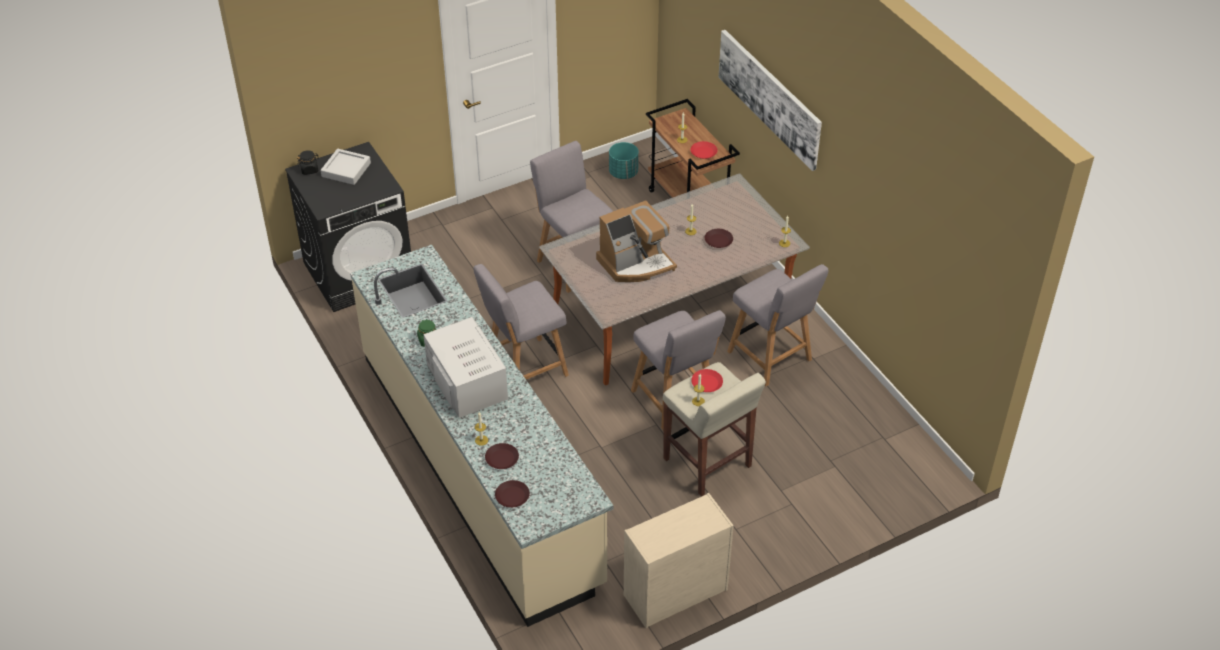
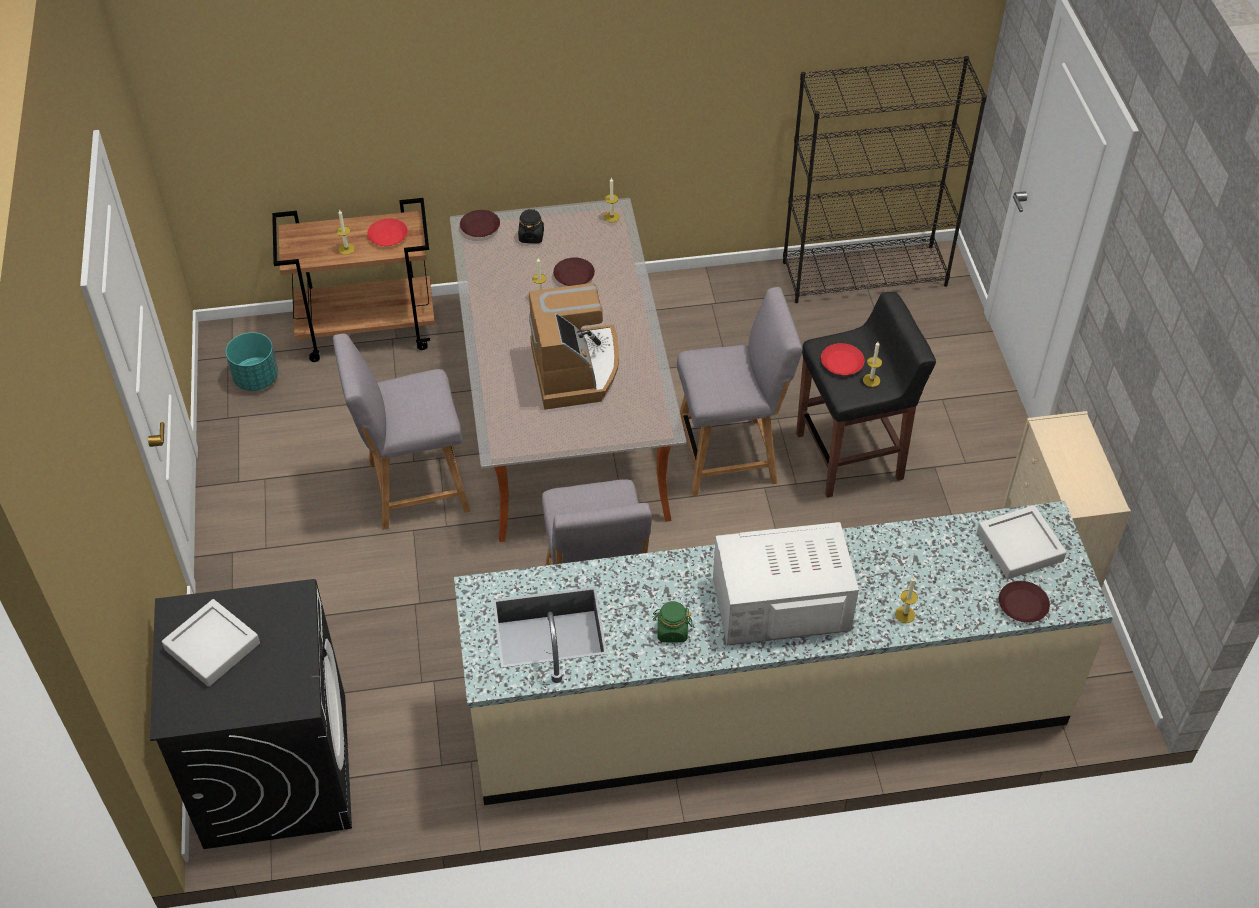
camera: 70 degrees left, 5 degrees up
black jar [297,150,319,175] -> black jar moved to [518,209,544,244]
brown plate [485,443,519,469] -> brown plate moved to [460,210,500,237]
beige stool [663,362,766,497] -> black stool [796,292,936,498]
picture [718,30,822,171] -> none
grey chair [727,264,828,387] -> none
none -> black bookcase [783,56,987,303]
none -> grey tray [977,505,1067,579]

